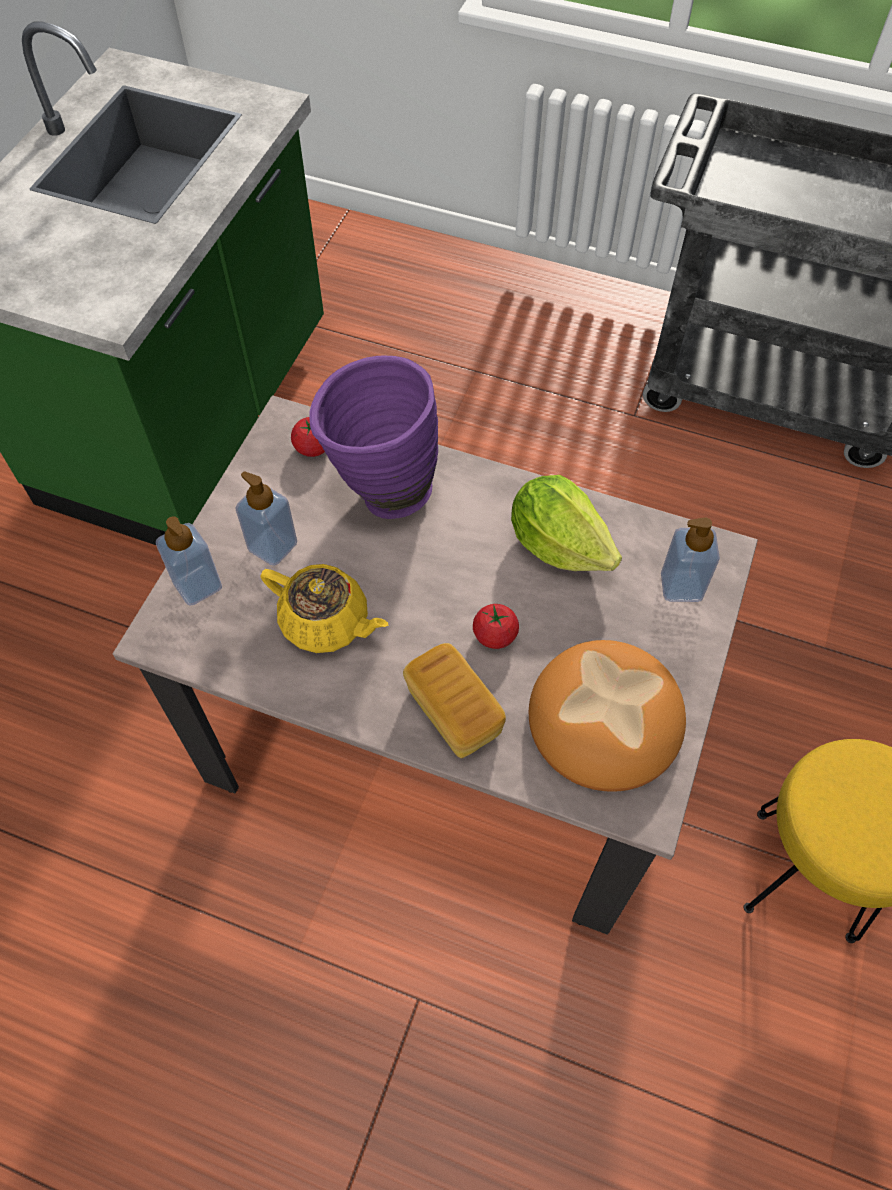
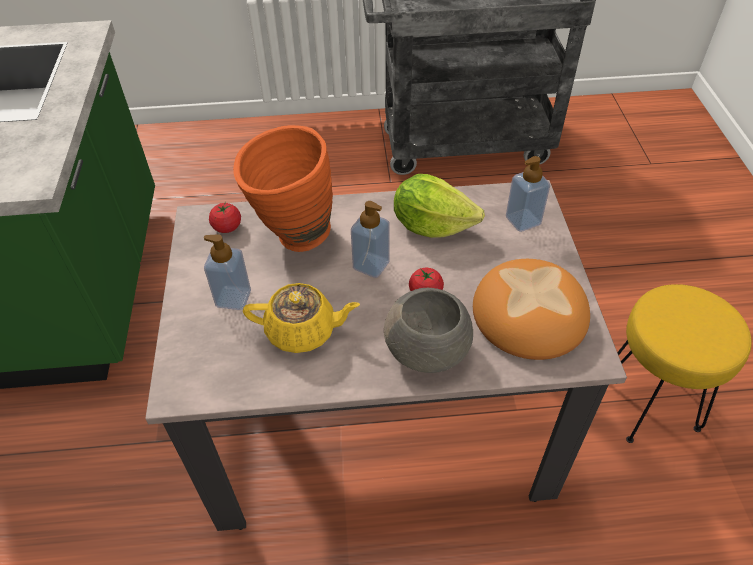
camera: 25 degrees left, 10 degrees down
soap dispenser [156,516,222,606] -> soap dispenser moved to [351,201,390,278]
purple vase [309,355,438,519] -> orange vase [233,125,333,252]
bread [403,643,506,758] -> grey bowl [384,288,473,373]

